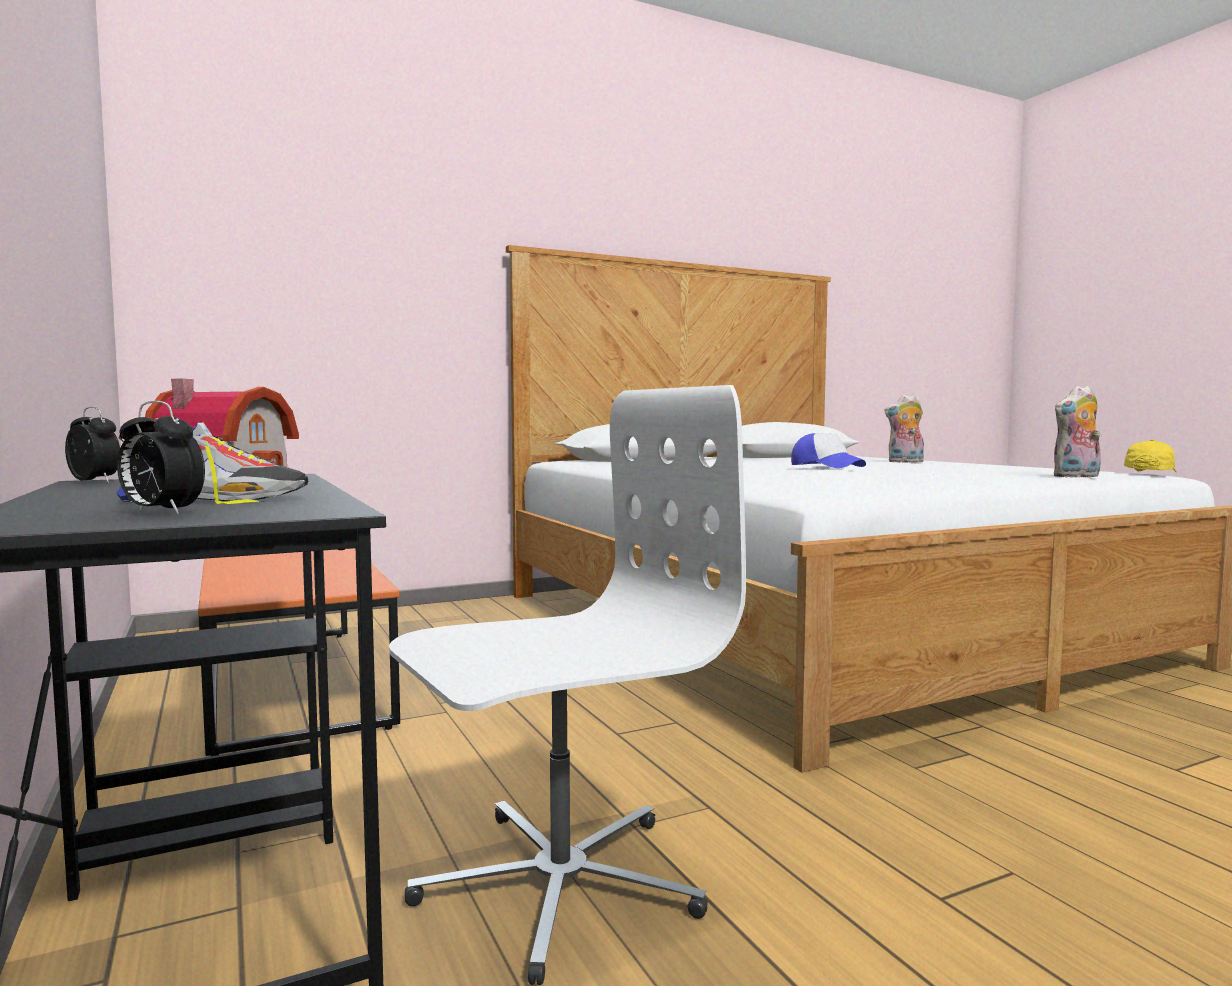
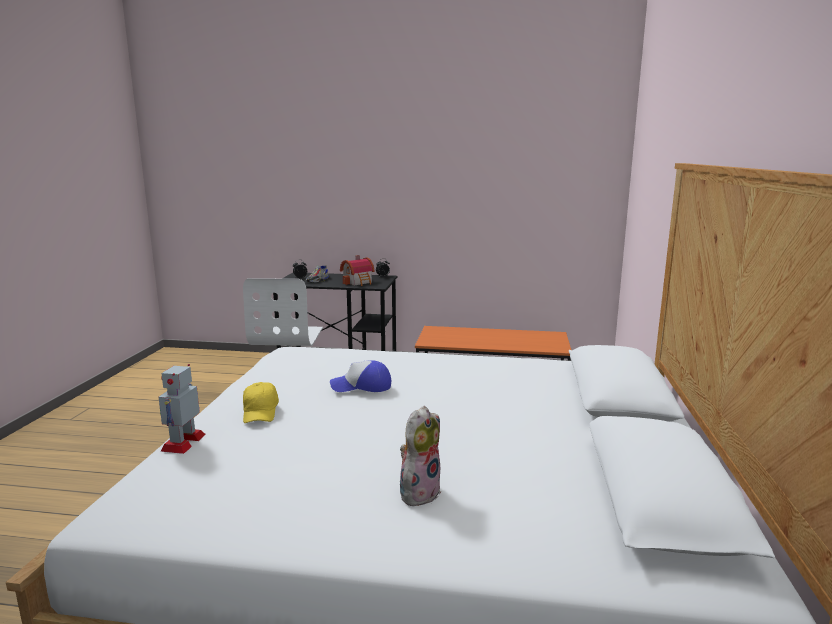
camera: 125 degrees right, 10 degrees up
plush toy [1054,385,1101,478] -> toy robot [159,364,206,454]
yellow cap [1124,440,1177,472] -> yellow cap moved to [243,382,279,423]

